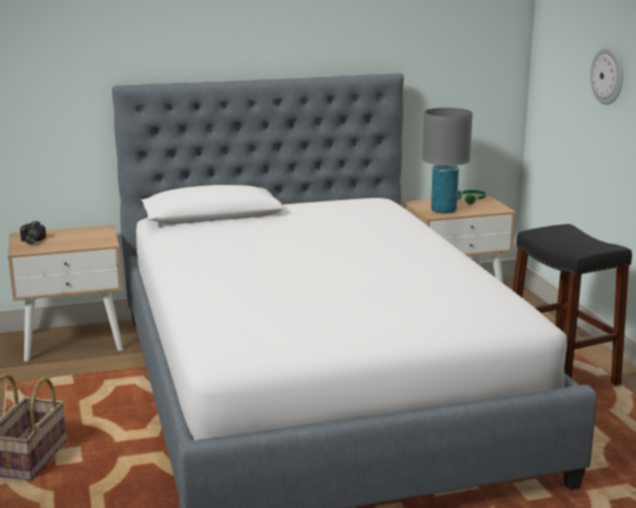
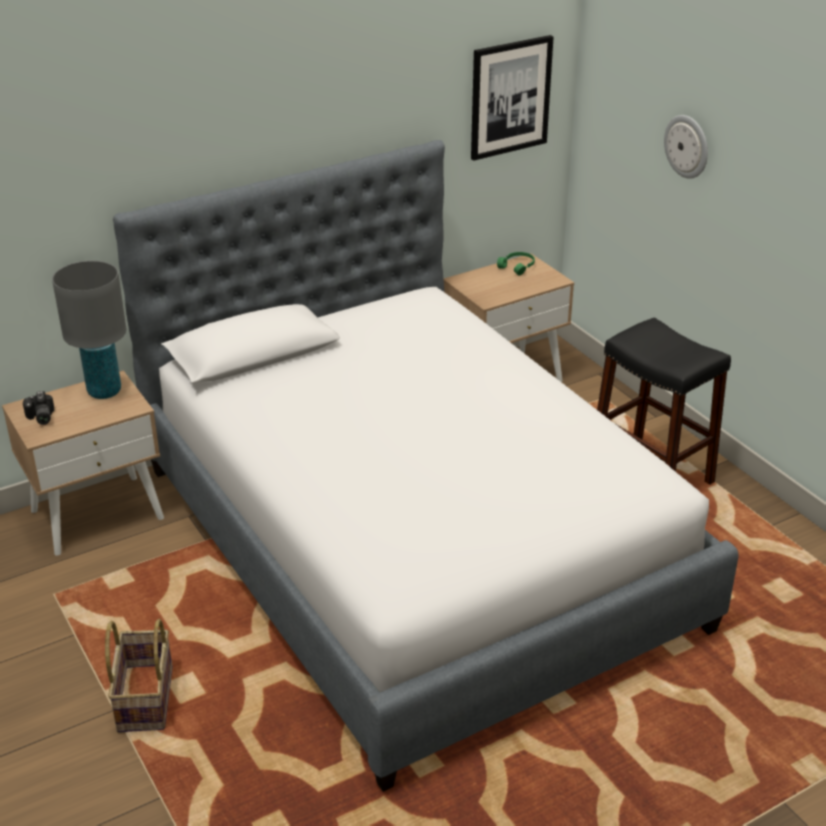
camera: 15 degrees left, 15 degrees up
grey table lamp [423,108,473,214] -> grey table lamp moved to [52,260,126,399]
none -> picture [471,35,554,160]

